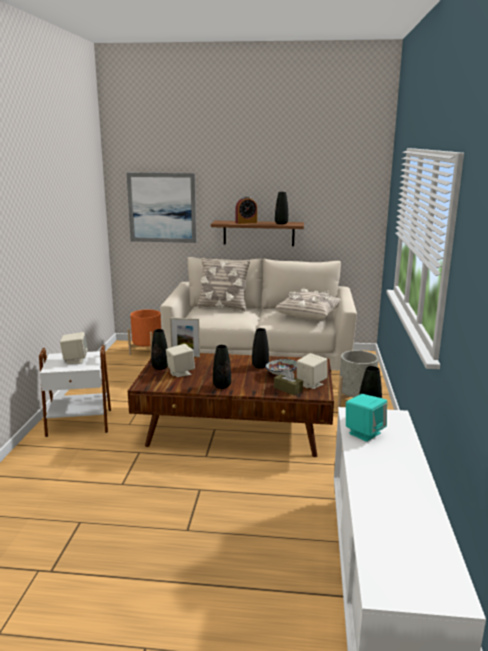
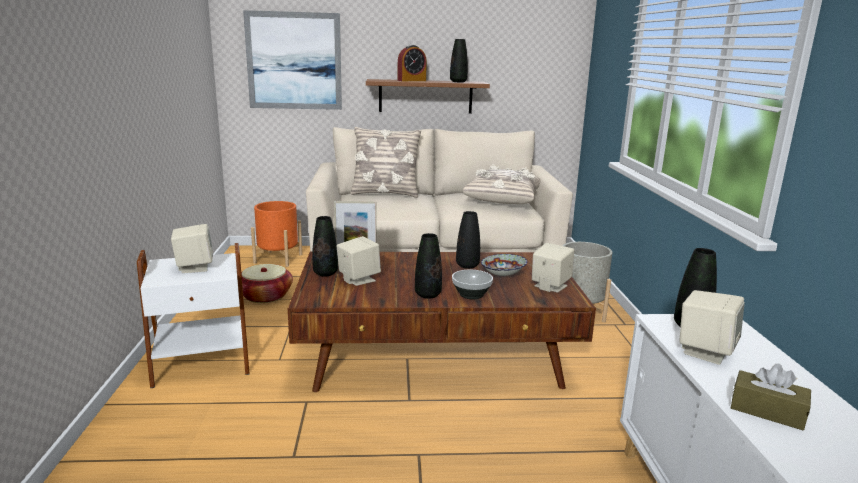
camera: 10 degrees left, 0 degrees up
brown tissue box [274,369,303,395] -> brown tissue box moved to [731,364,811,430]
turquoise speaker [346,394,387,442] -> beige speaker [679,290,745,365]
none -> basket [241,264,293,303]
none -> bowl [452,270,493,299]

